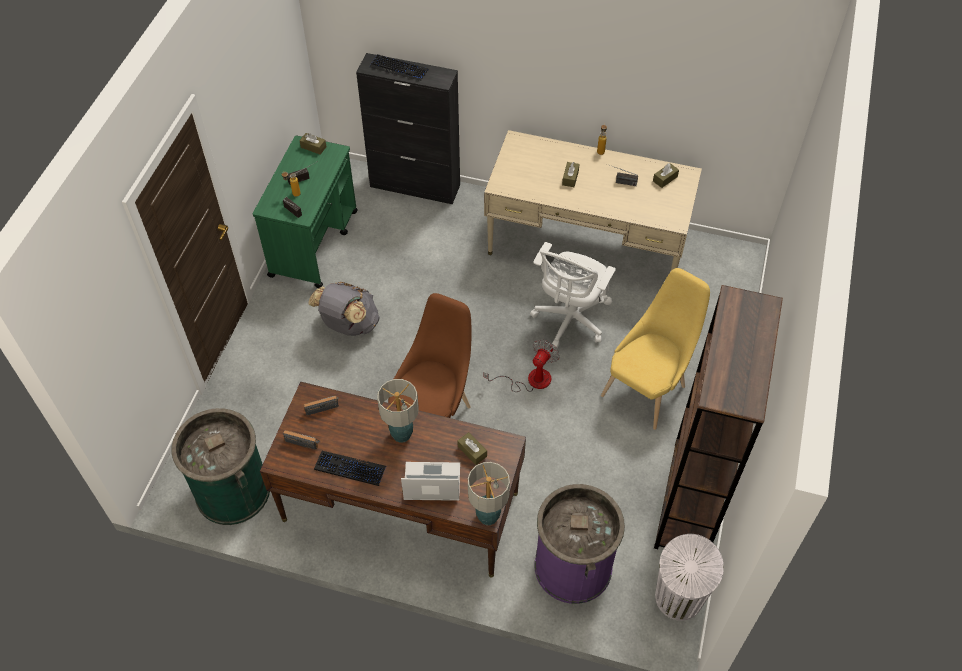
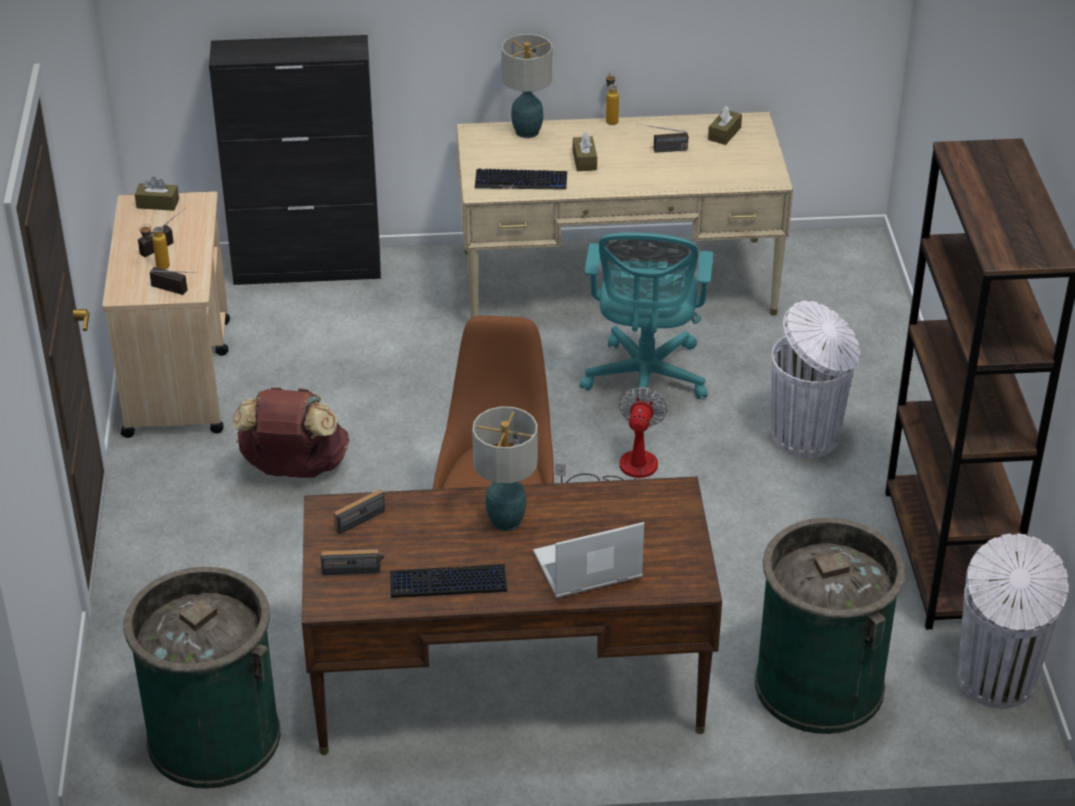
camera: 20 degrees left, 15 degrees down
green cart [253,136,358,288] -> beige cart [102,191,230,438]
grey backpack [308,282,380,336] -> brown backpack [232,387,349,478]
keyboard [370,54,429,81] -> keyboard moved to [475,168,567,190]
brown tissue box [457,432,487,465] -> none
table lamp [468,462,510,525] -> table lamp moved to [502,34,553,138]
white office chair [530,242,616,348] -> turquoise office chair [580,233,713,399]
purple trash can [534,484,625,604] -> green trash can [755,518,906,734]
yellow chair [601,268,710,430] -> white trash can [772,300,860,458]

